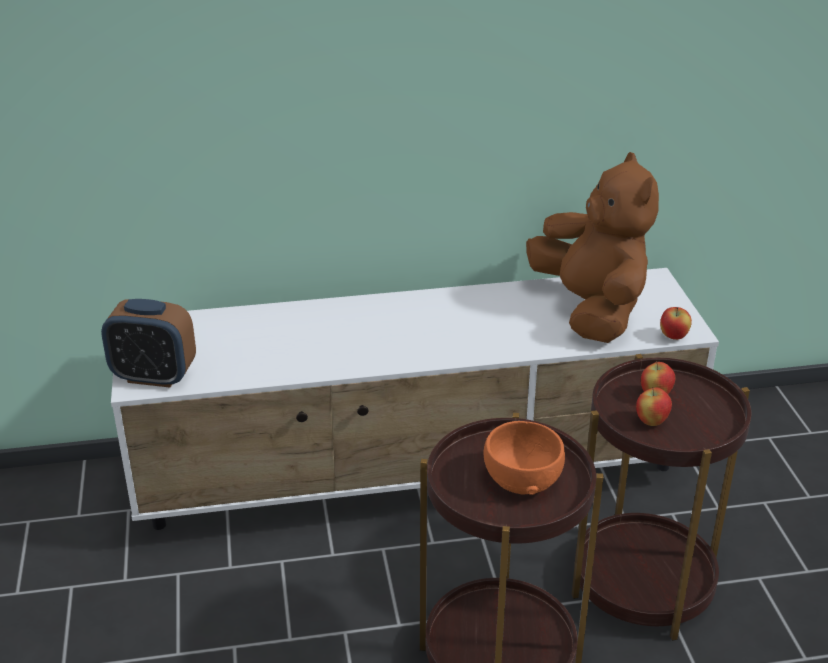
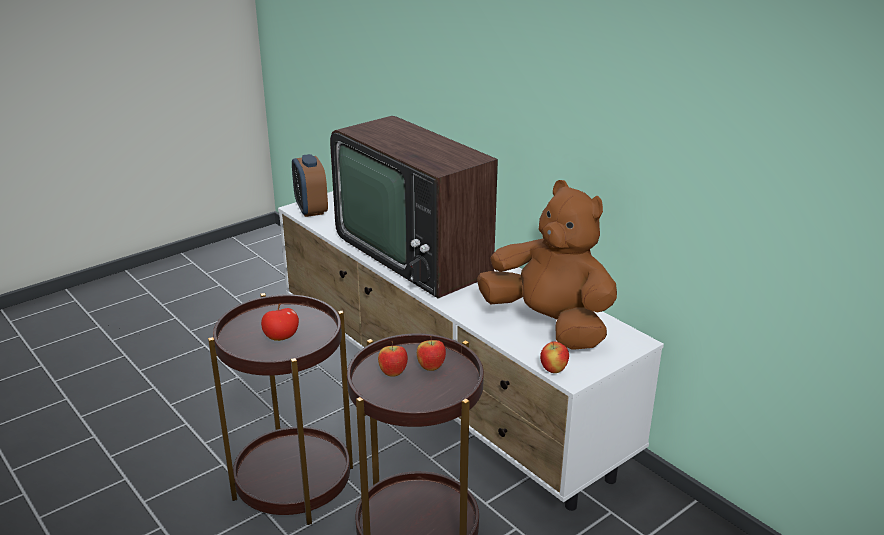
camera: 60 degrees right, 5 degrees down
orange bowl [484,421,565,495] -> apple [261,303,299,341]
brown plush toy [526,152,659,343] -> brown plush toy turned 90 degrees counterclockwise [477,180,617,350]
none -> television [330,116,498,299]

